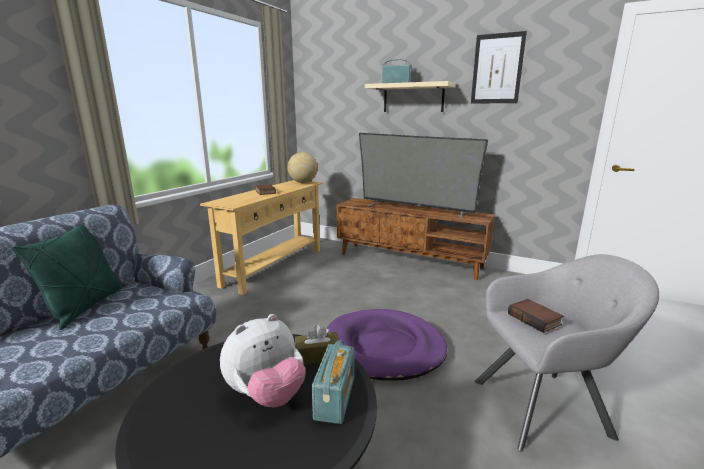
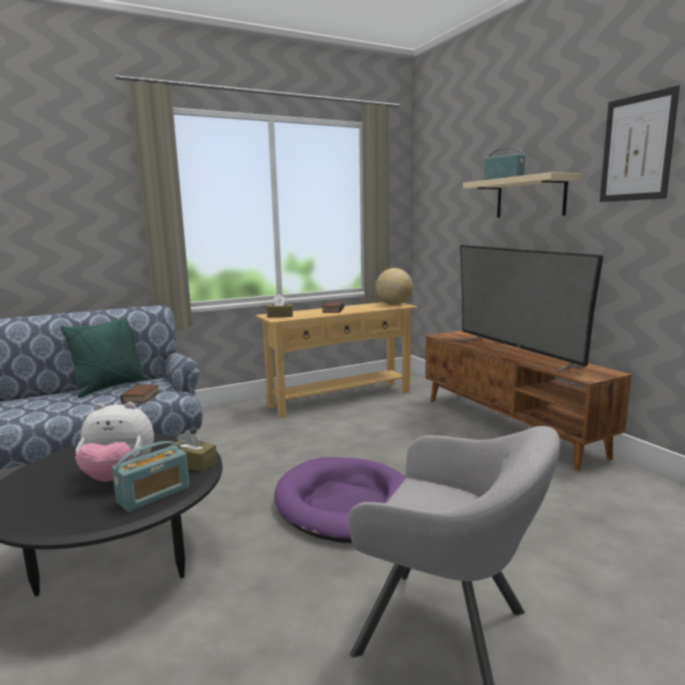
camera: 35 degrees right, 5 degrees down
book [508,299,564,333] -> book moved to [120,384,159,403]
none -> brown tissue box [267,295,293,318]

